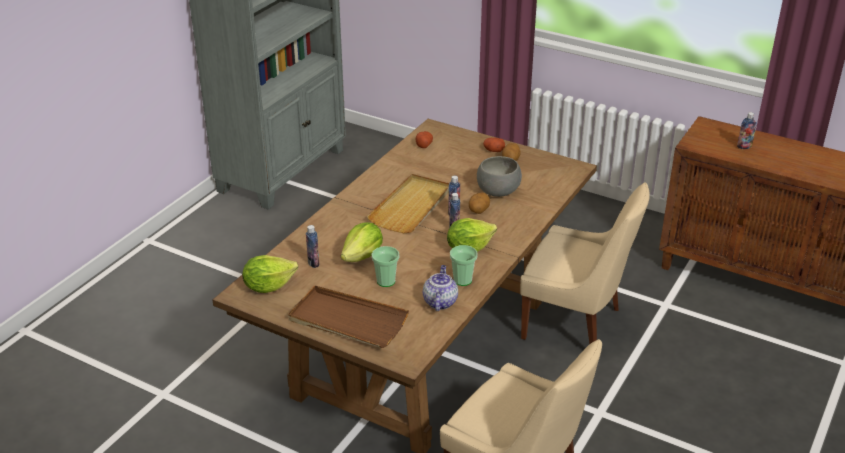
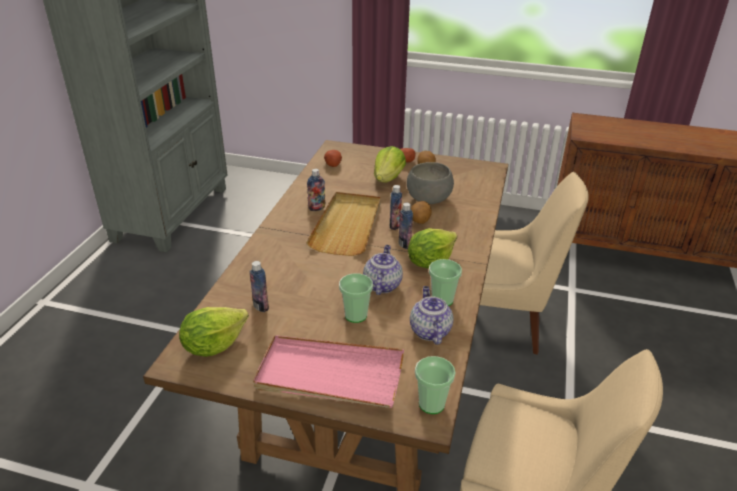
camera: 15 degrees left, 0 degrees up
brown tray [288,286,409,348] -> pink tray [253,335,404,408]
lettuce [341,222,383,262] -> lettuce moved to [374,146,406,182]
bottle [737,112,757,149] -> bottle moved to [307,169,325,211]
none -> teapot [363,245,403,295]
none -> cup [415,356,455,414]

